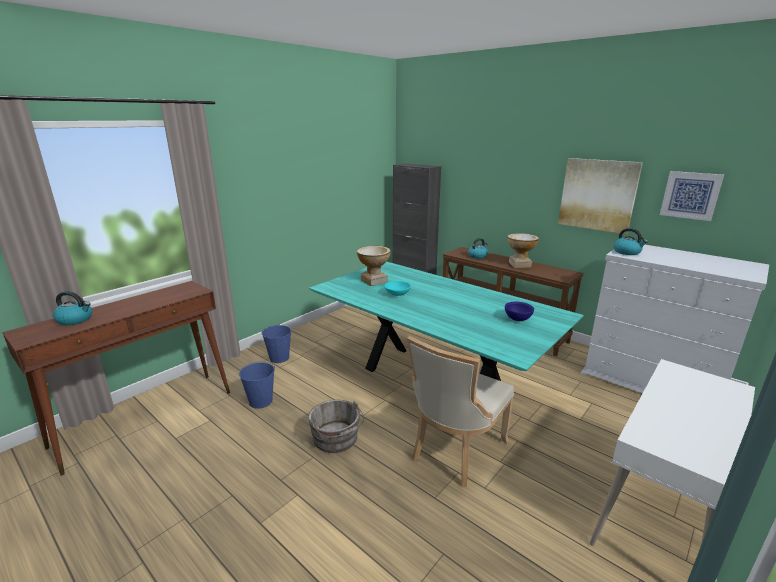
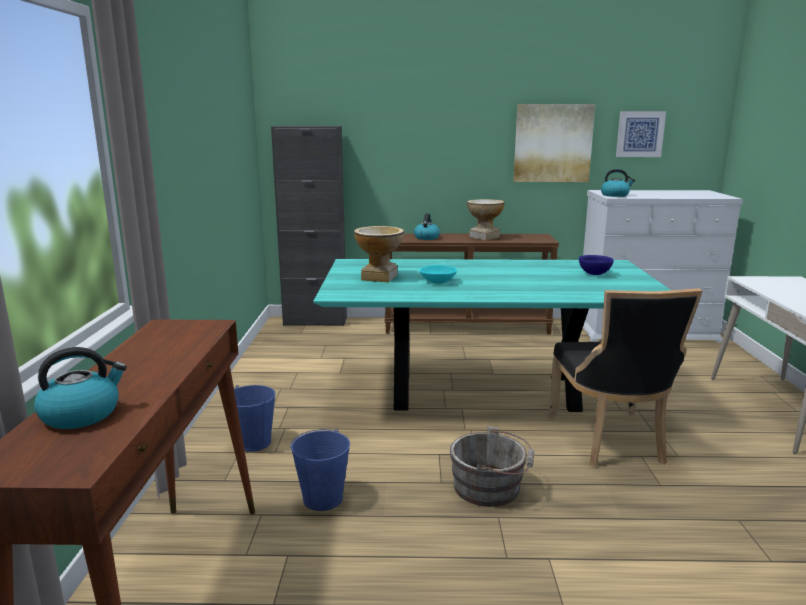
camera: 40 degrees left, 5 degrees down
beige chair [407,336,514,487] -> black chair [547,288,703,467]

